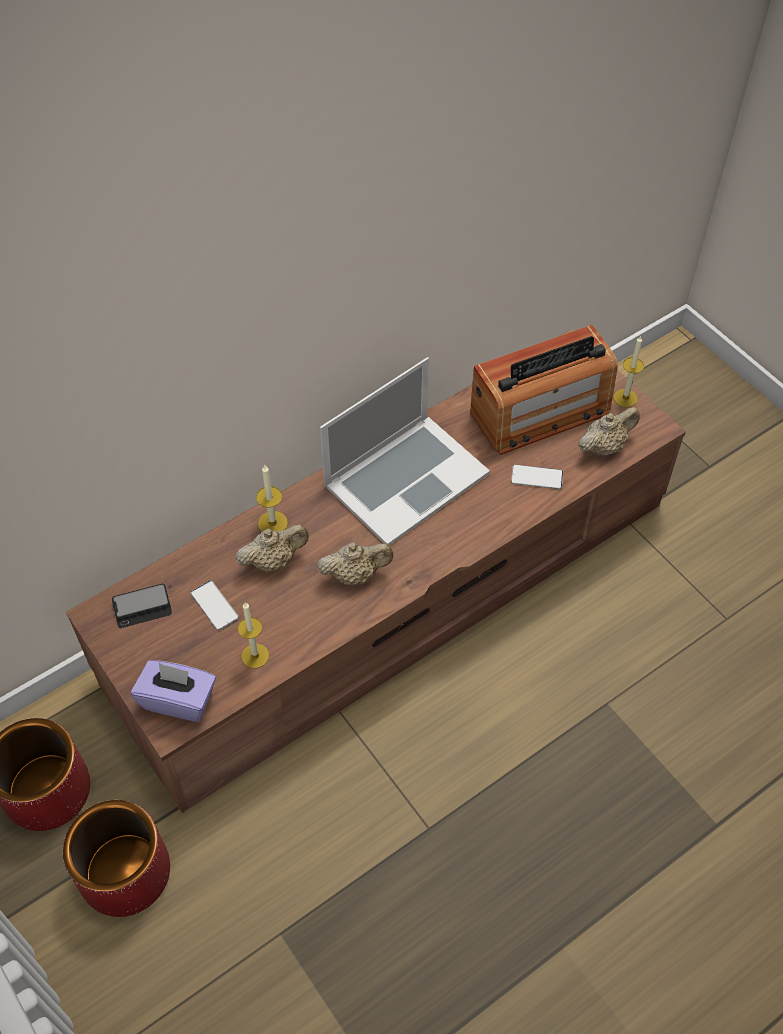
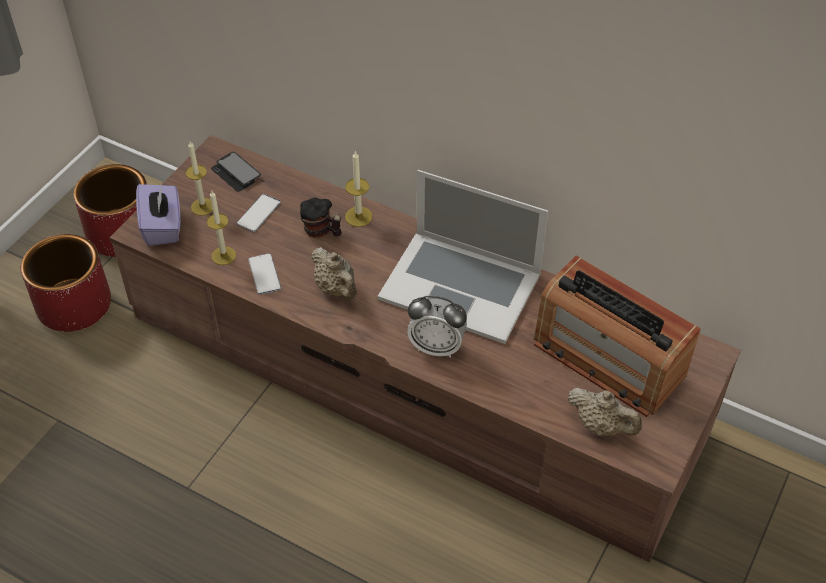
camera: 65 degrees right, 5 degrees down
beige teapot [235,524,309,572] -> mug [300,198,342,238]
phone [511,465,563,489] -> phone moved to [248,253,281,295]
candle [614,336,644,407] -> candle moved to [186,141,213,216]
none -> alarm clock [407,295,467,358]

